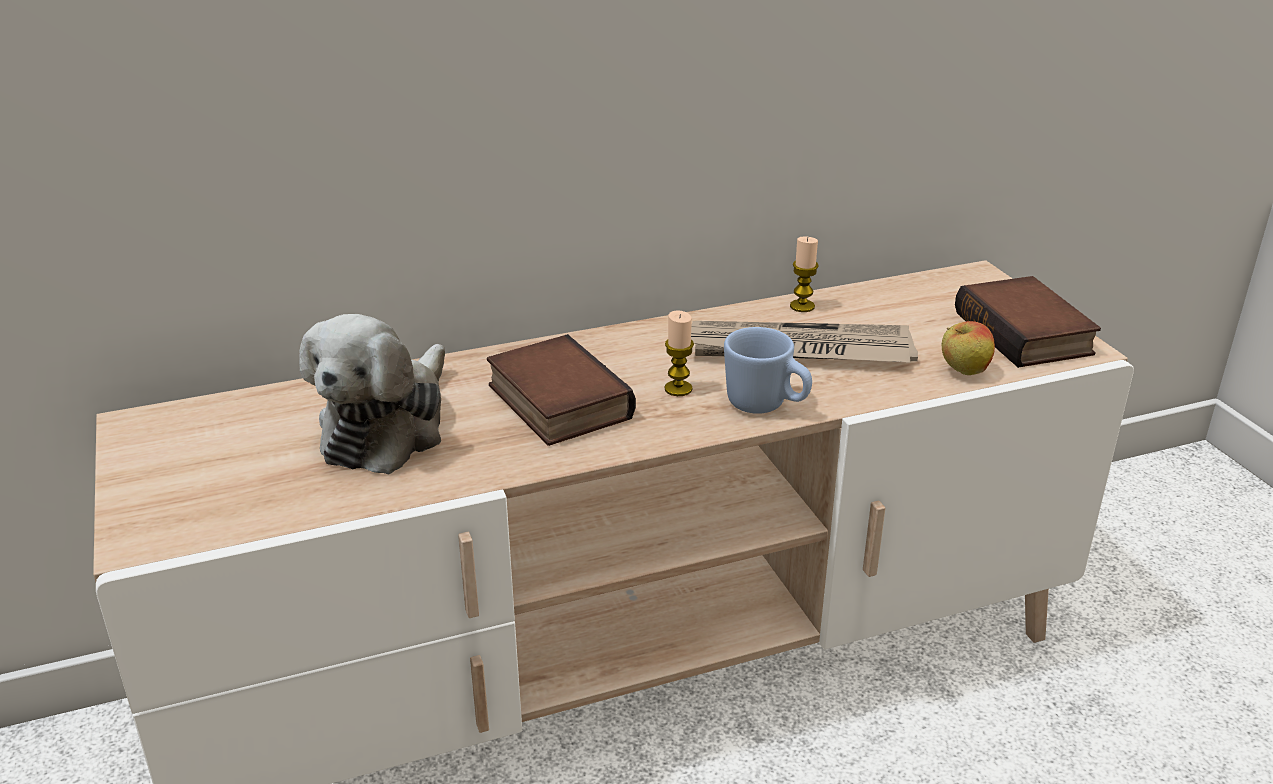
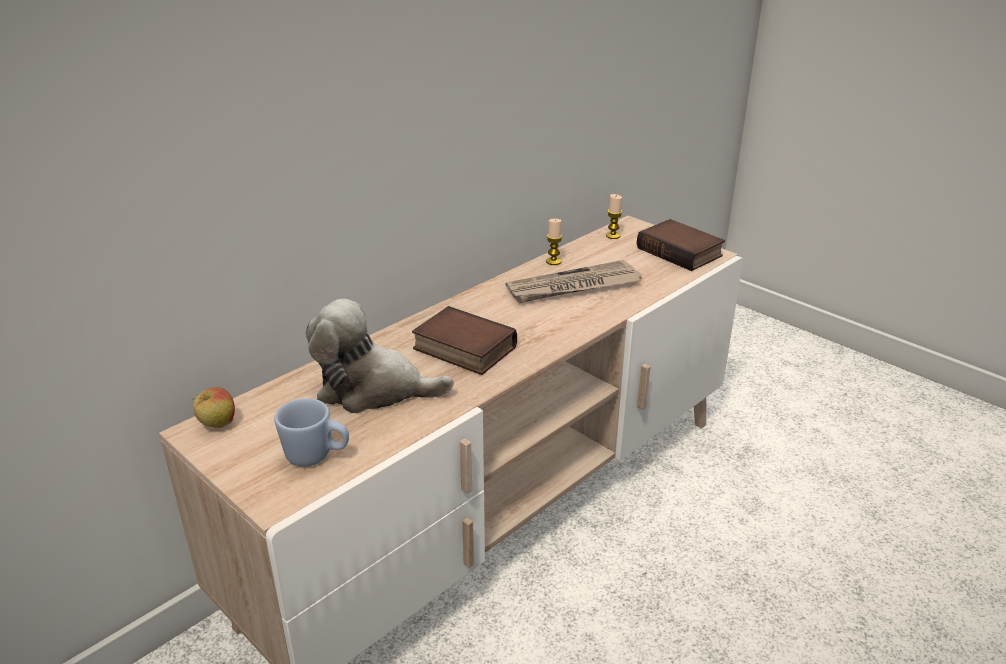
camera: 25 degrees left, 0 degrees up
plush toy [299,314,445,474] -> plush toy turned 105 degrees clockwise [306,299,454,413]
candle [665,310,694,396] -> candle moved to [606,194,622,239]
blue mug [724,327,812,414] -> blue mug moved to [274,398,349,467]
apple [942,321,995,375] -> apple moved to [192,387,235,428]

